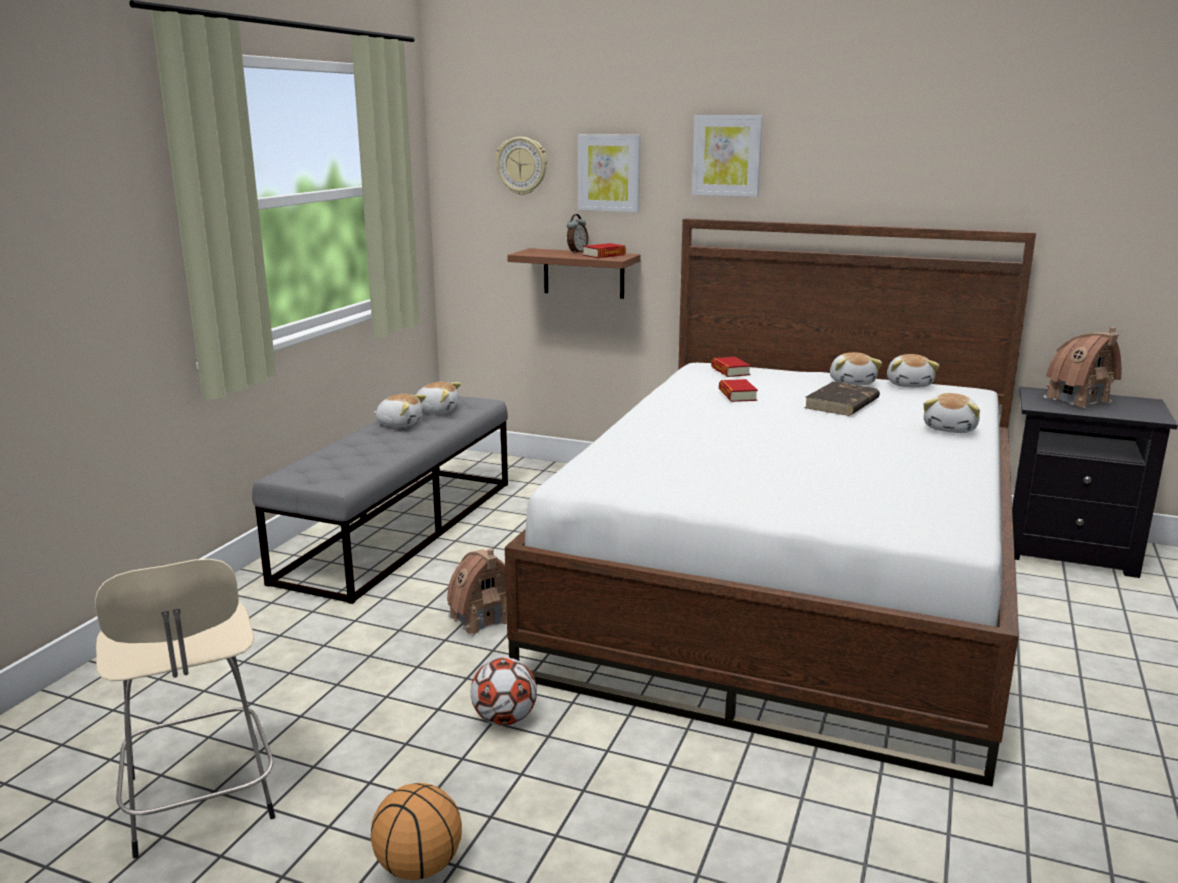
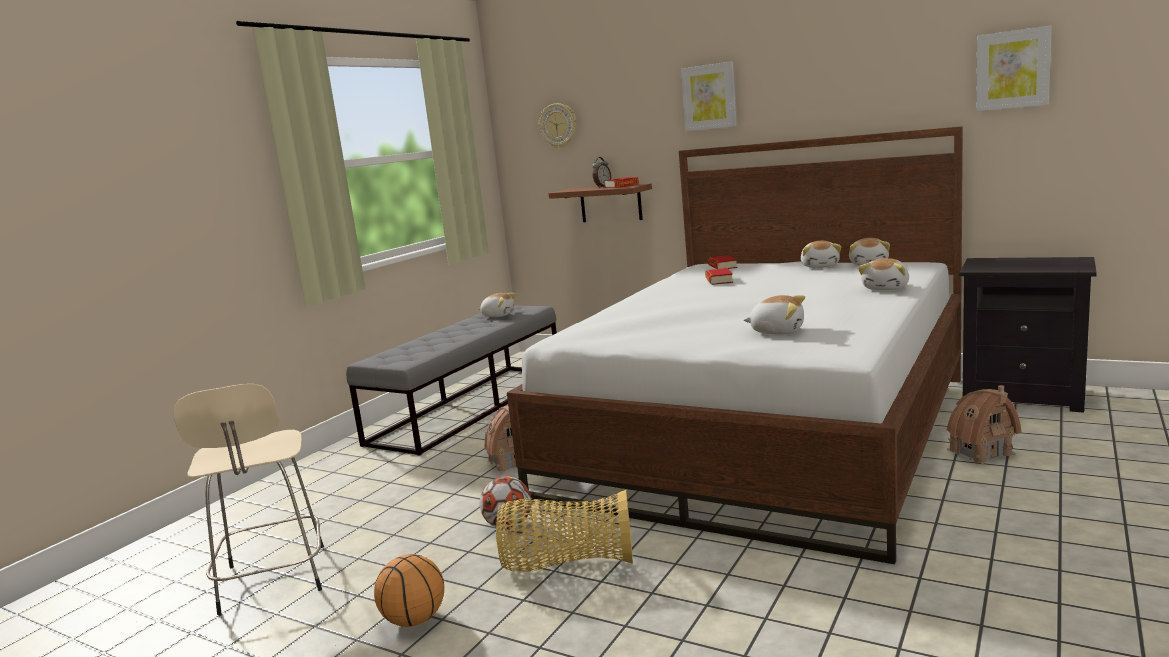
camera: 10 degrees right, 5 degrees down
plush toy [373,394,426,427] -> plush toy moved to [743,295,805,335]
picture [578,134,641,212] -> picture moved to [976,26,1051,112]
brown book [805,381,880,416] -> none
toy house [1043,327,1122,408] -> toy house moved to [947,385,1022,465]
none -> basket [496,490,633,572]

